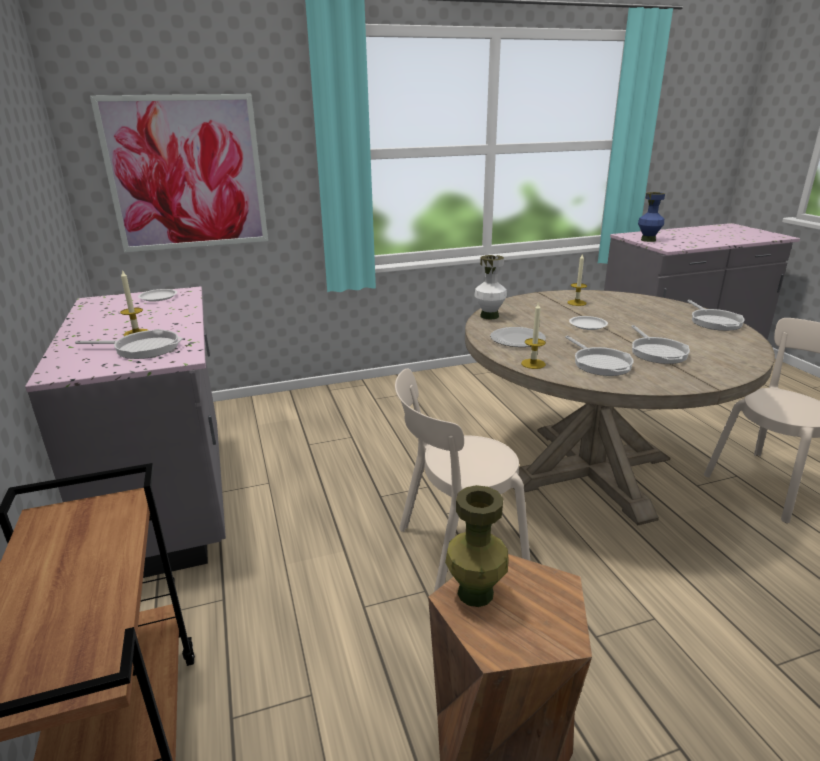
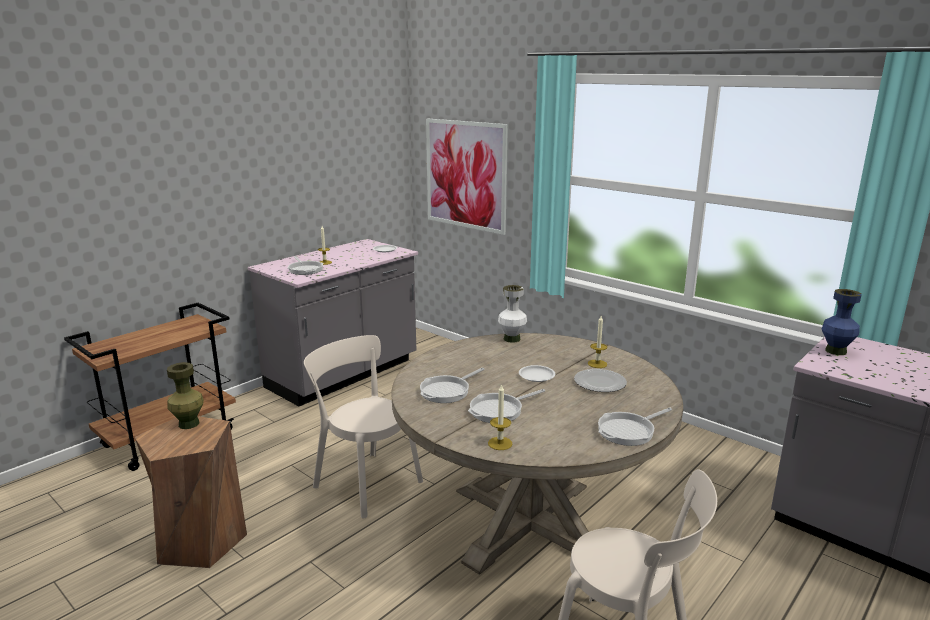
camera: 60 degrees right, 5 degrees down
plate [490,327,546,347] -> plate moved to [574,369,627,392]
candle [521,301,546,369] -> candle moved to [488,384,513,450]

